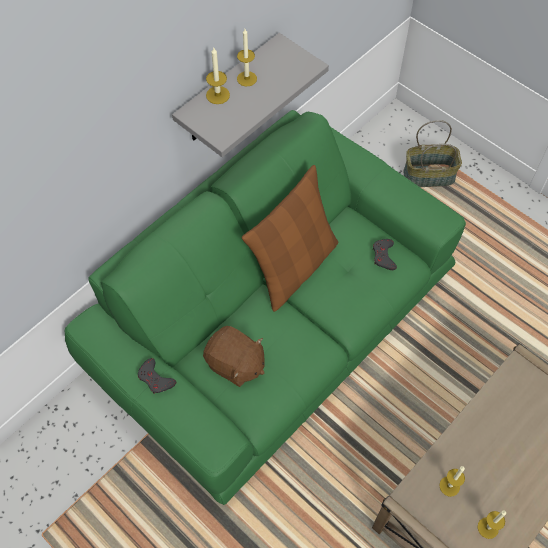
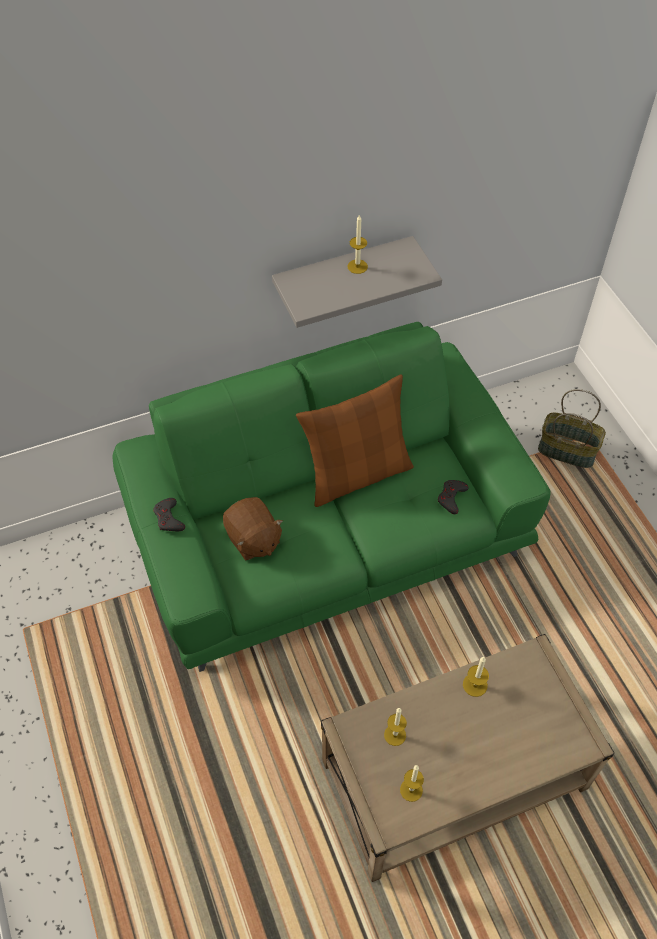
camera: 25 degrees right, 5 degrees down
candle [206,48,230,104] -> candle moved to [463,657,489,697]

